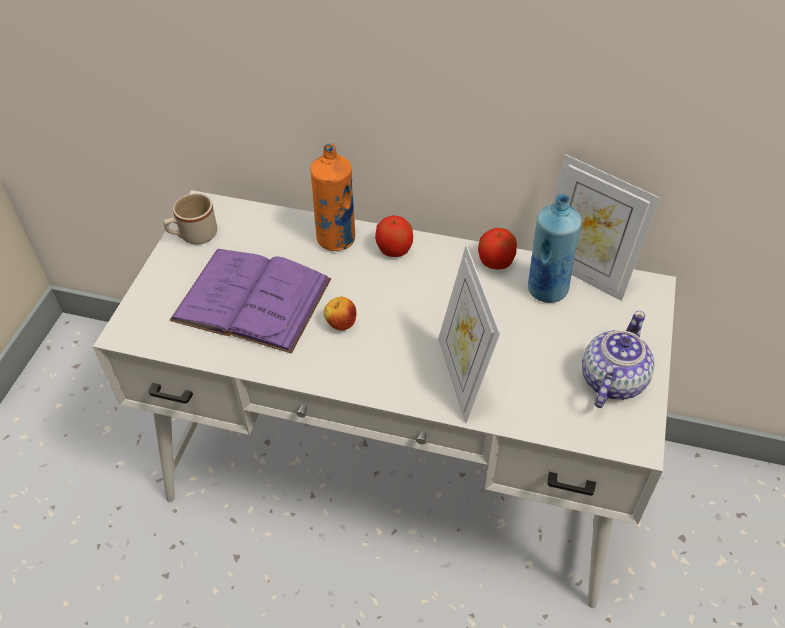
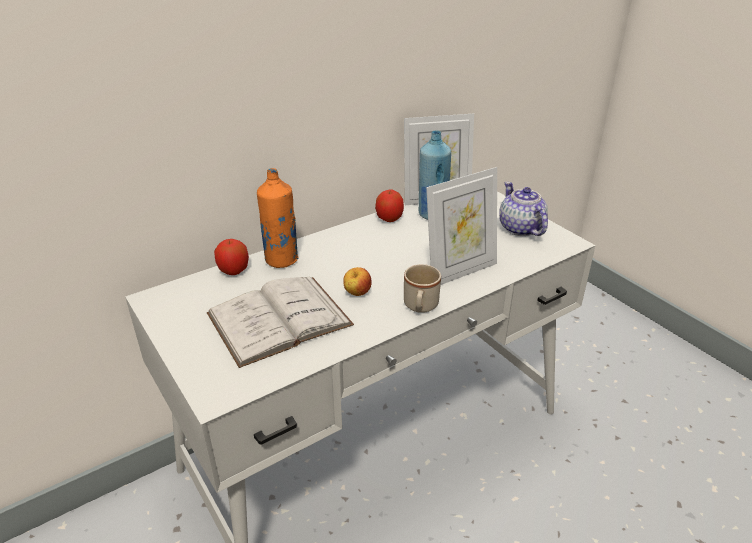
camera: 50 degrees left, 15 degrees down
beige mug [163,193,217,245] -> beige mug moved to [404,264,441,313]
purple book [170,249,331,354] -> white book [207,276,354,368]
apple [375,215,413,257] -> apple moved to [214,239,249,275]
picture frame [438,245,500,423] -> picture frame turned 60 degrees counterclockwise [426,167,497,285]

